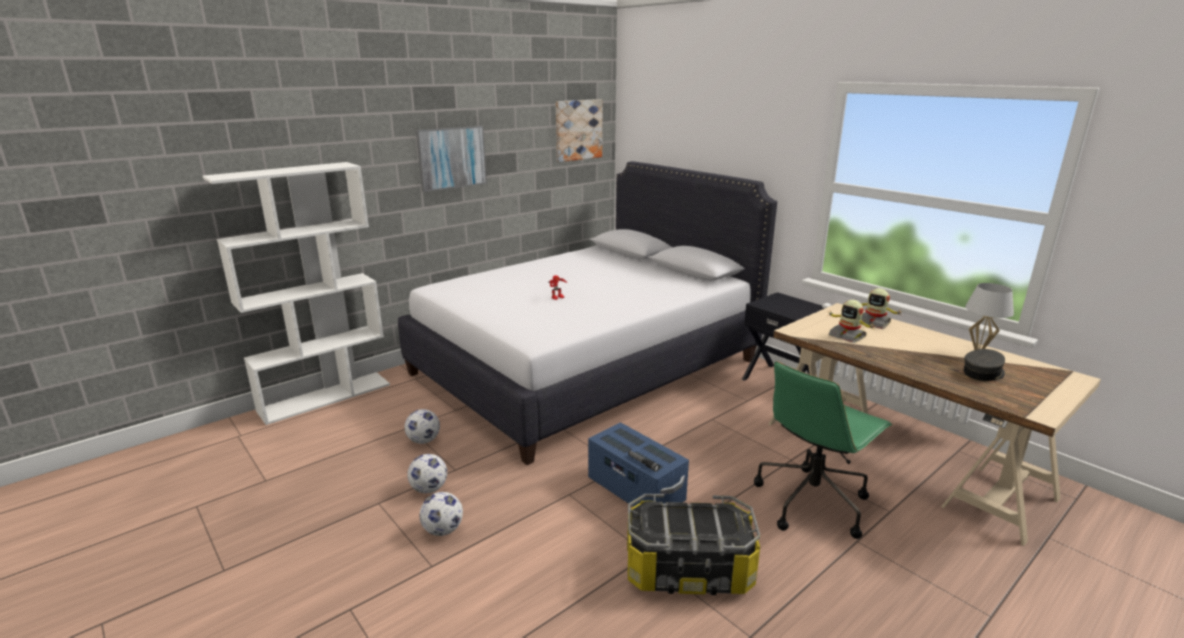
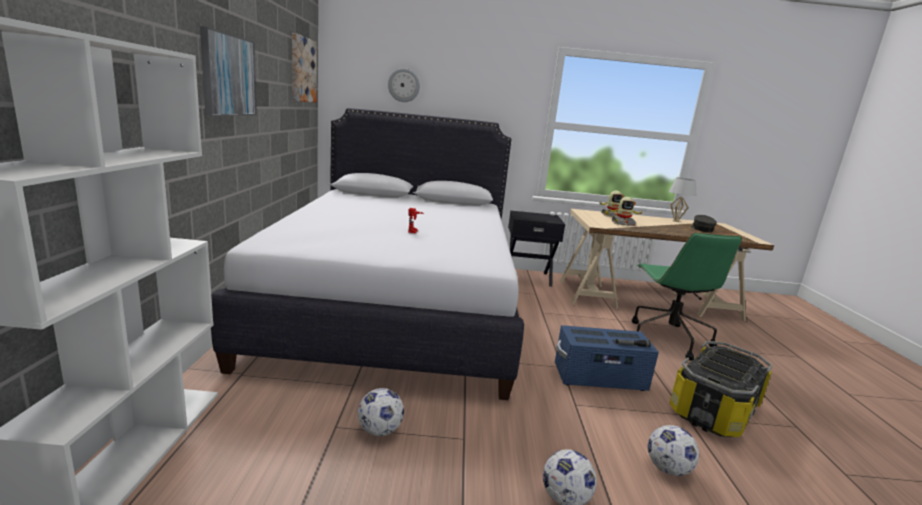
camera: 50 degrees left, 5 degrees down
football [407,454,447,493] -> football moved to [648,425,699,476]
none -> wall clock [388,68,420,102]

